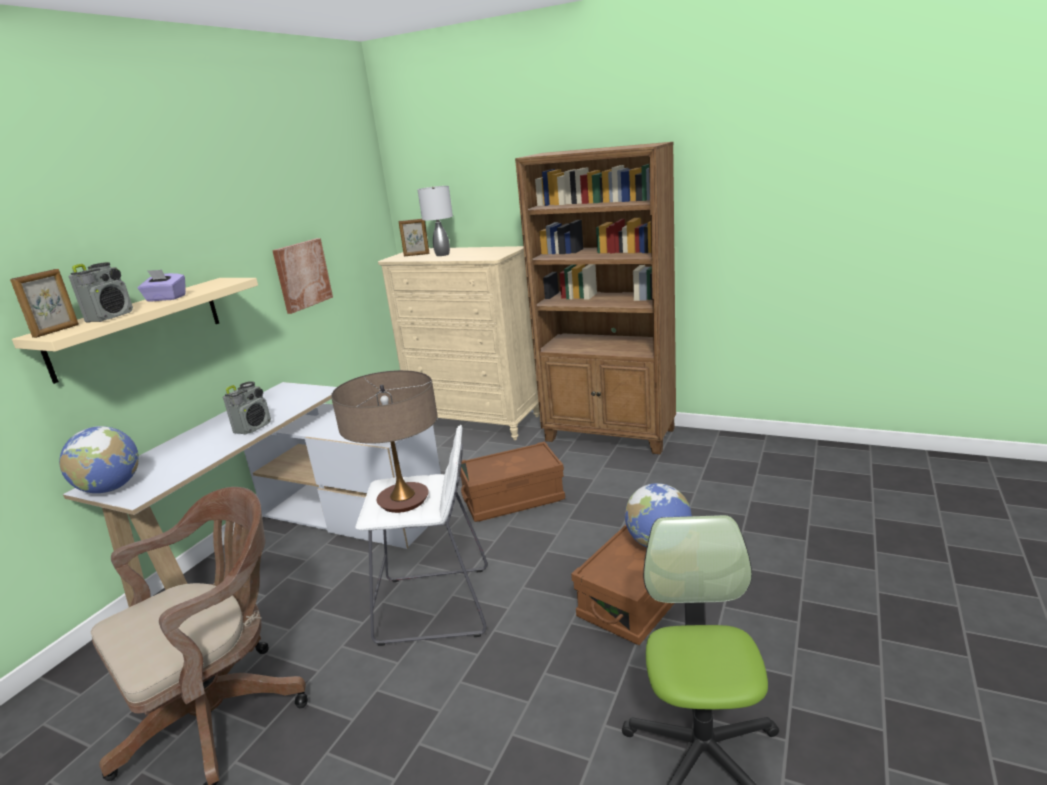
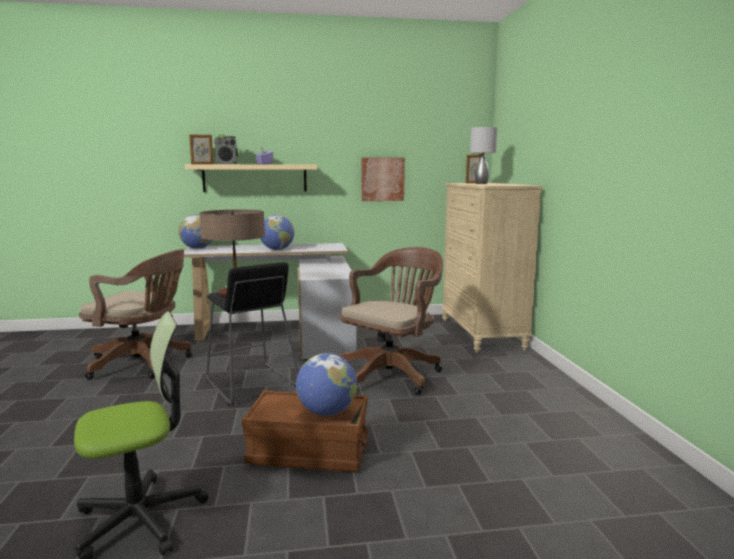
camera: 55 degrees right, 10 degrees down
radio [223,381,271,435] -> globe [260,215,294,250]
white stool [355,425,487,646] -> black stool [206,262,298,406]
brown storage box [460,441,565,522] -> brown office chair [339,247,443,395]
brown bookcase [515,142,676,454] -> none

